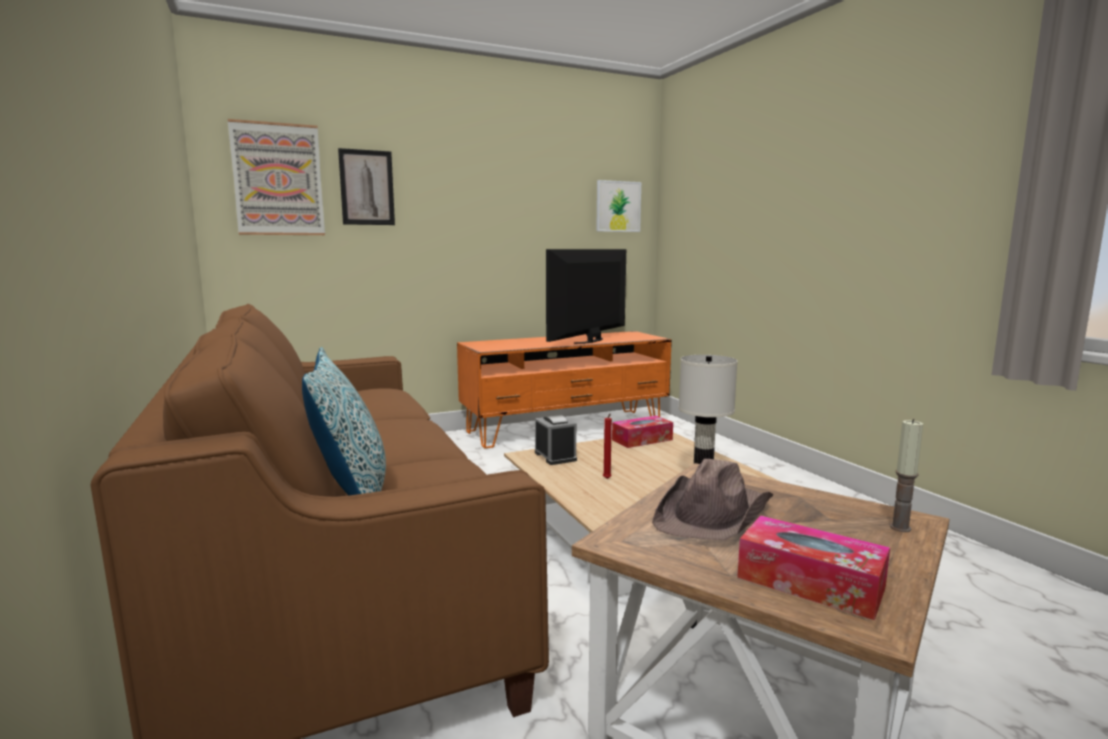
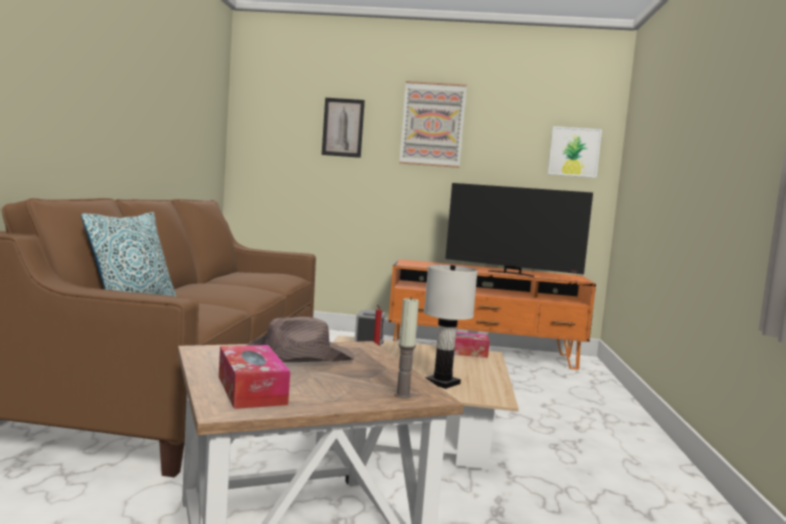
camera: 30 degrees right, 5 degrees down
picture [228,119,325,235] -> picture moved to [399,81,467,168]
television [546,249,626,344] -> television turned 135 degrees counterclockwise [445,183,593,277]

